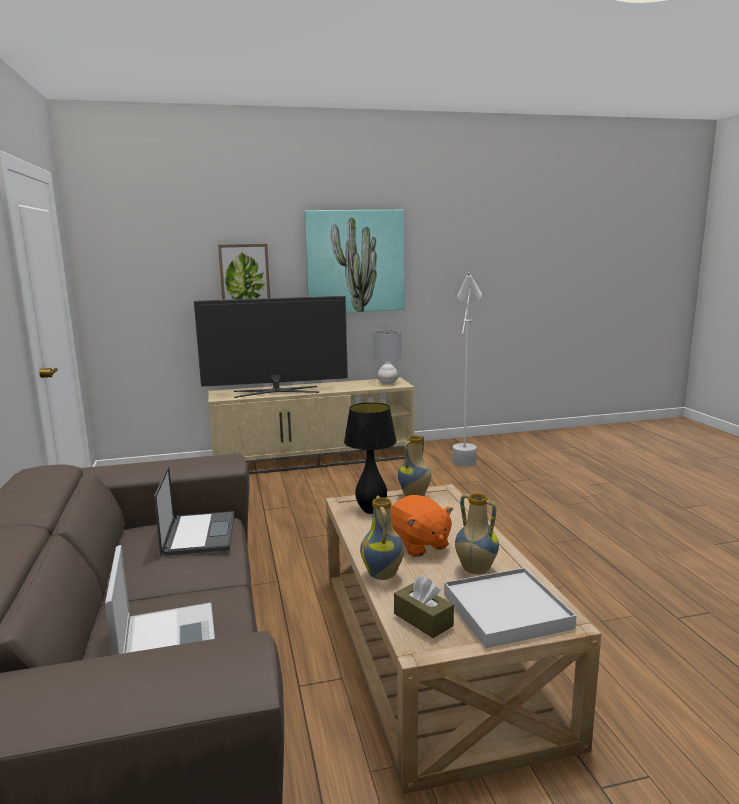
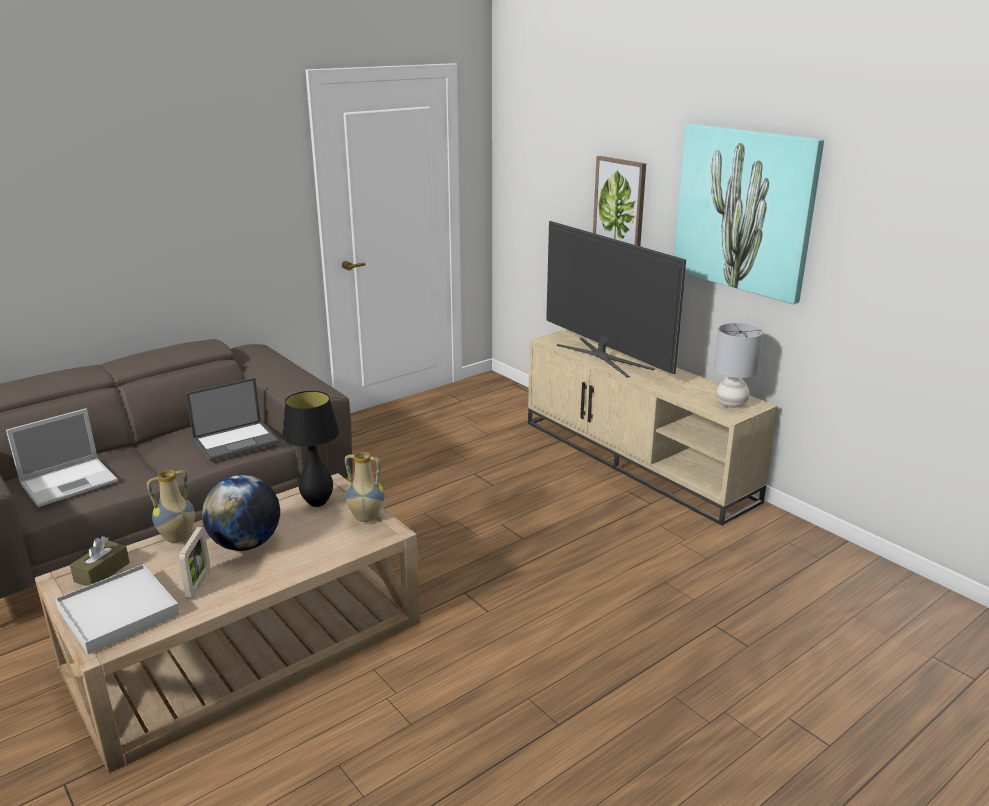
camera: 65 degrees right, 10 degrees up
orange plush toy [390,495,453,557] -> globe [202,475,280,551]
white floor lamp [452,272,482,467] -> none
vase [455,493,499,574] -> picture frame [179,527,210,599]

